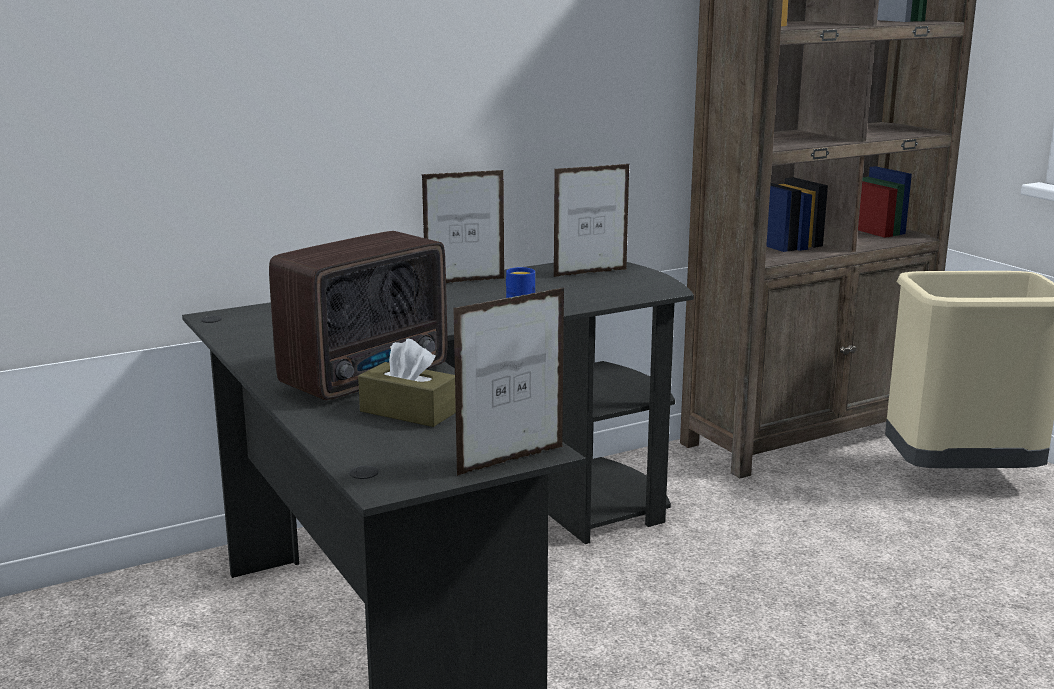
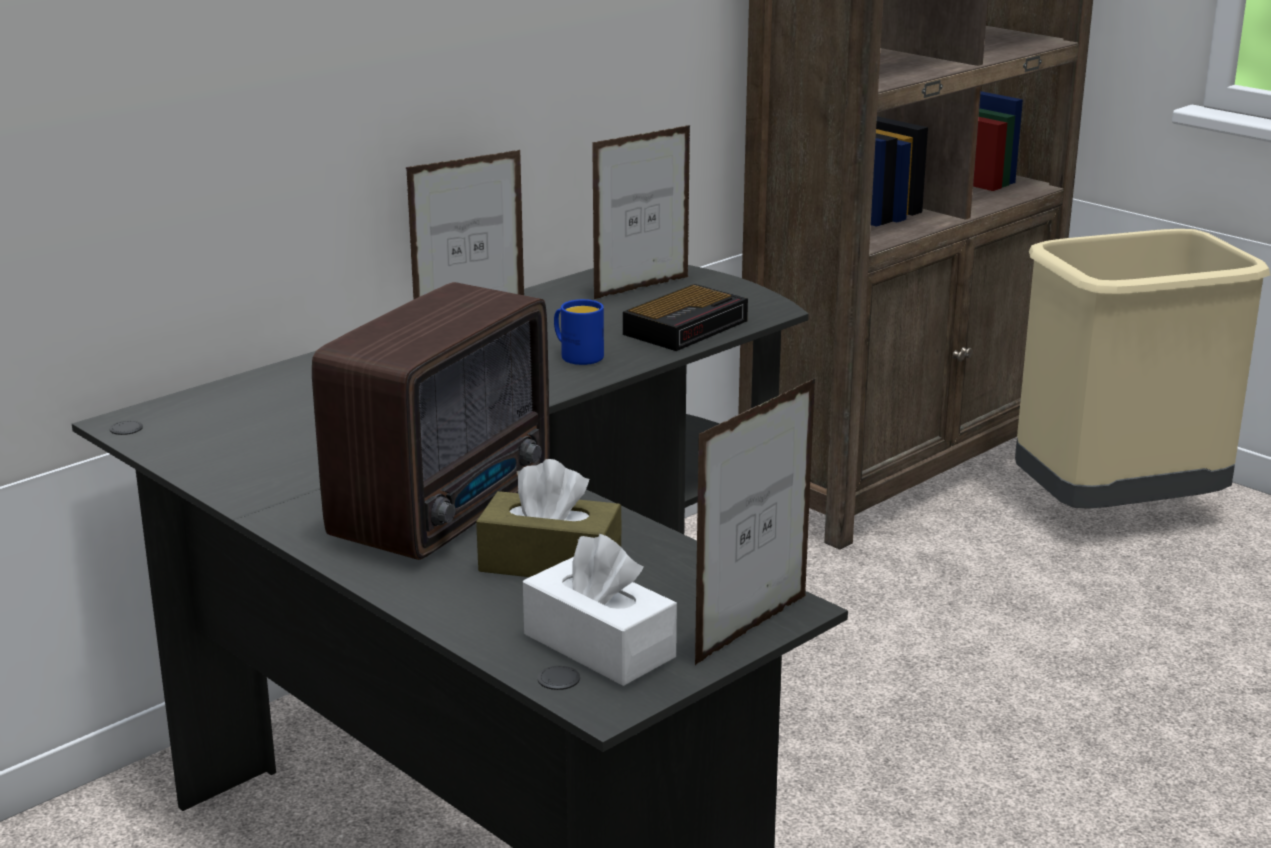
camera: 15 degrees left, 5 degrees up
none -> white tissue box [523,534,677,686]
none -> alarm clock [623,284,748,351]

